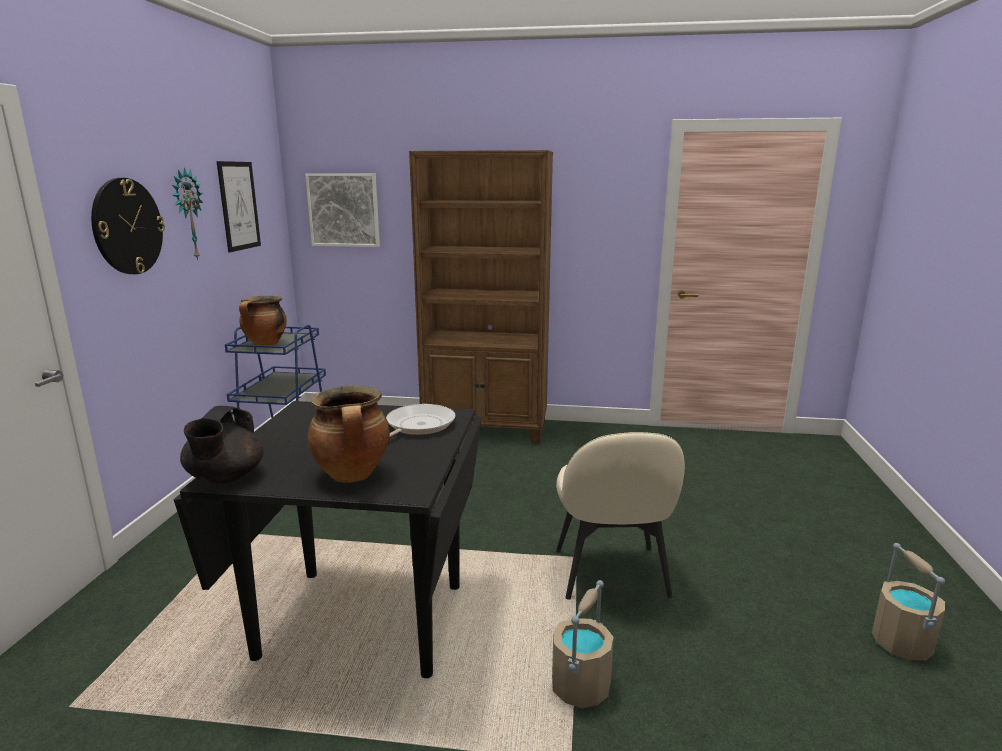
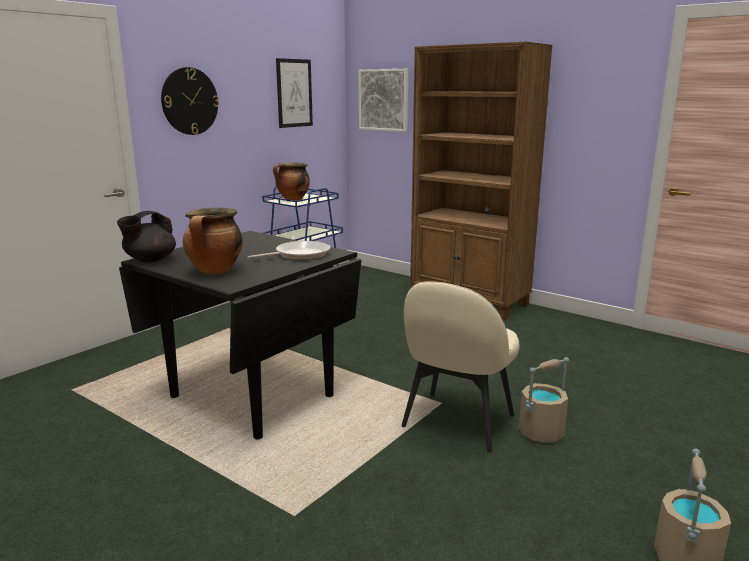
camera: 30 degrees right, 0 degrees up
wall clock [172,168,203,261] -> none
beige bucket [552,580,614,709] -> beige bucket moved to [519,357,569,443]

